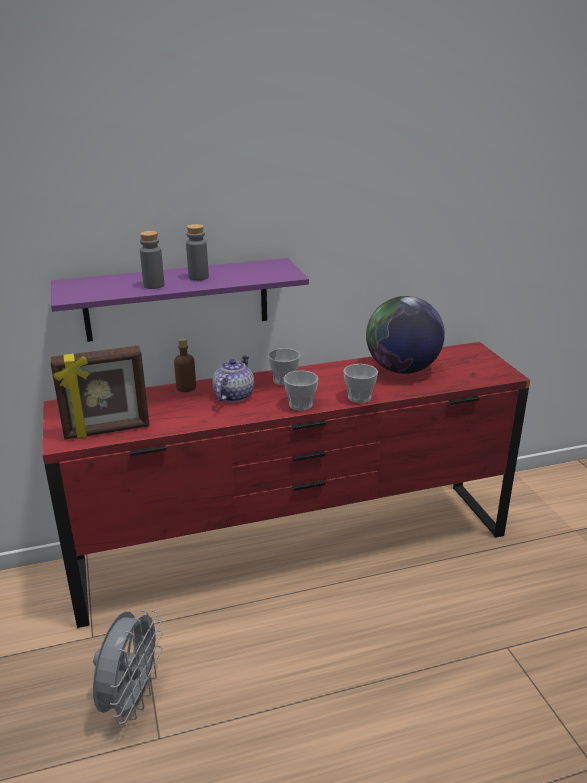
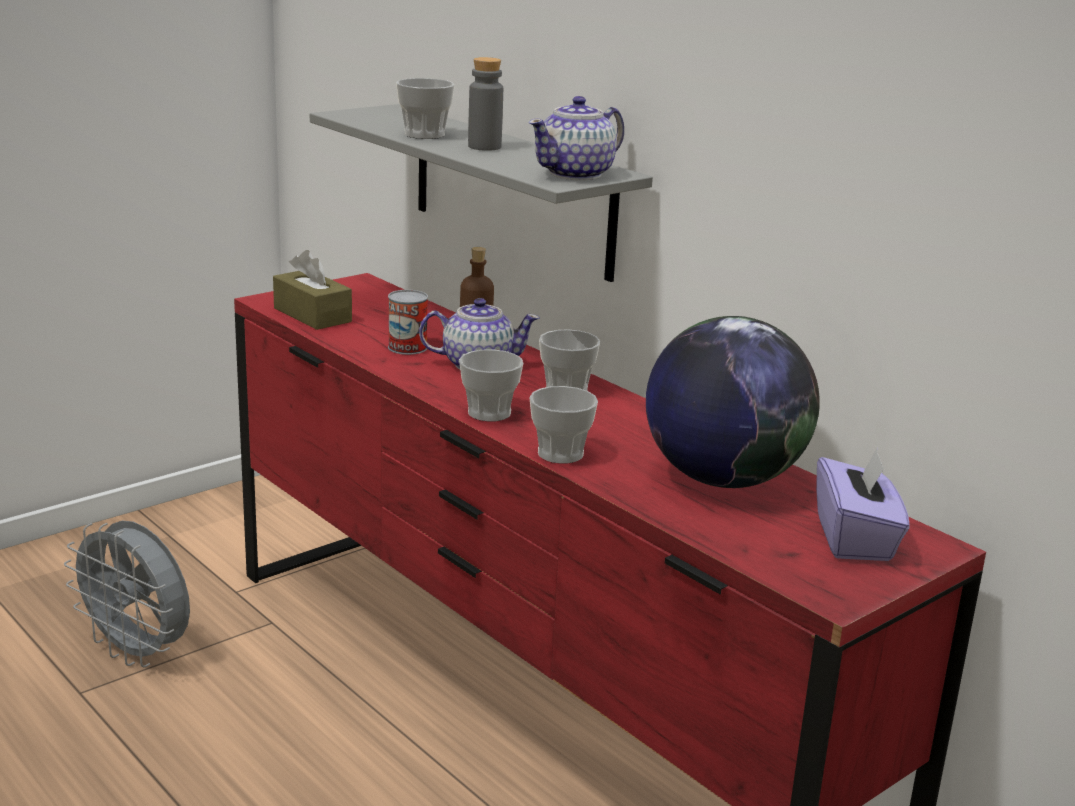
camera: 65 degrees right, 5 degrees down
picture frame [50,346,150,439] -> brown tissue box [273,250,352,330]
purple shelf [51,258,309,342] -> grey shelf [310,104,653,282]
grey fan [93,610,163,724] -> grey fan turned 45 degrees clockwise [64,521,190,668]
grey bottle [140,231,164,289] -> cup [396,78,455,139]
none -> can [388,290,428,355]
none -> teapot [529,96,624,180]
none -> purple tissue box [816,449,910,561]

